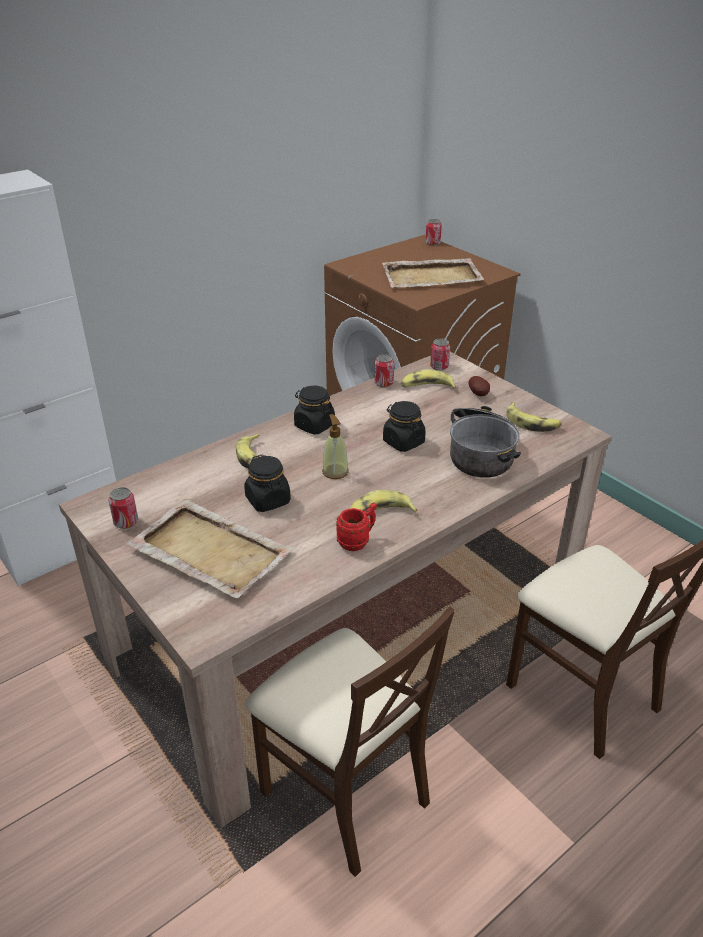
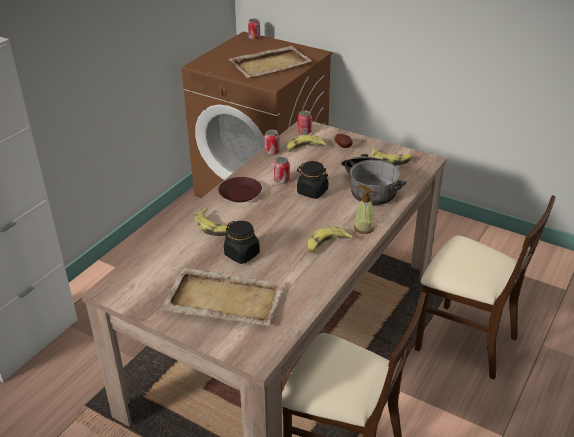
camera: 20 degrees left, 0 degrees up
can [108,487,138,529] -> can moved to [274,157,290,184]
black jar [294,386,335,434] -> brown plate [218,177,262,202]
soap dispenser [322,414,349,479] -> soap dispenser moved to [354,185,374,234]
red mug [336,503,377,551] -> none

